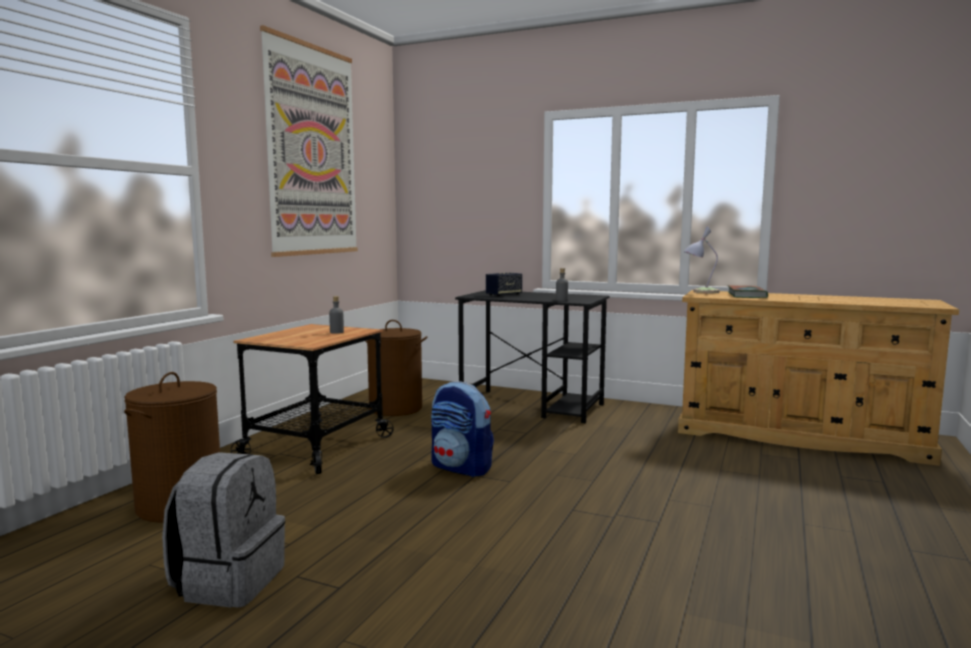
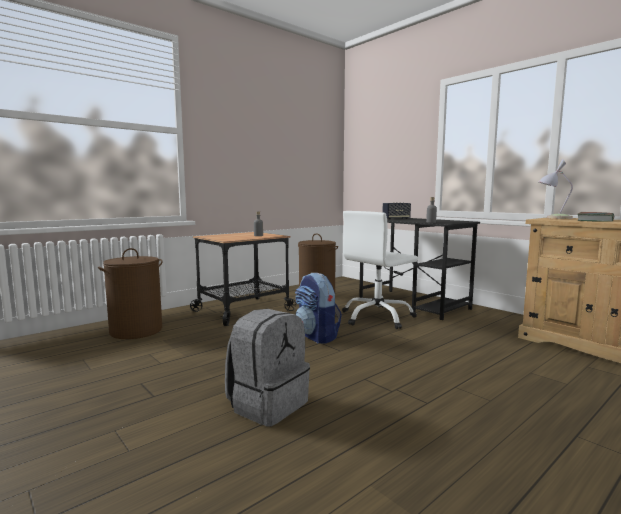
camera: 25 degrees right, 0 degrees up
grey backpack [162,452,285,608] -> grey backpack moved to [225,309,310,426]
picture [260,25,358,257] -> none
none -> white office chair [342,211,418,329]

